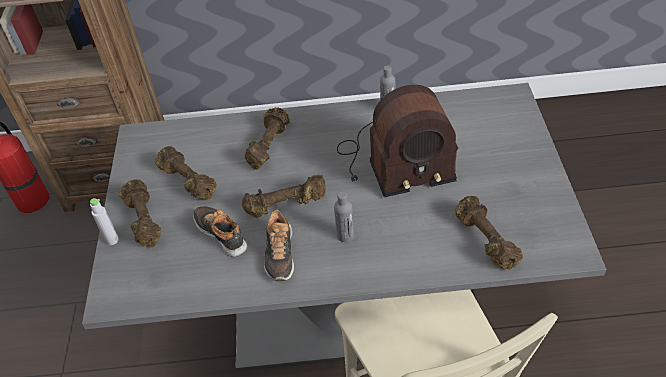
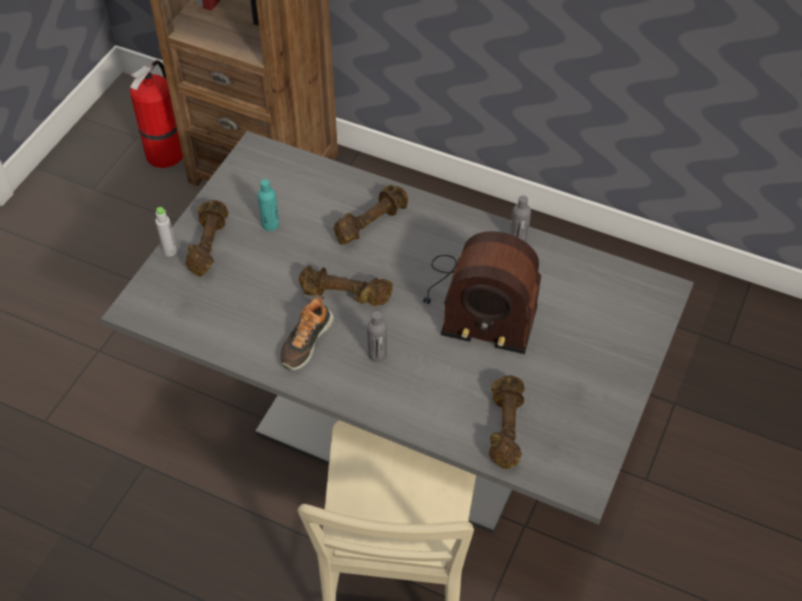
camera: 25 degrees right, 5 degrees up
brown dumbbell [155,146,216,199] -> turquoise bottle [258,179,279,231]
shoe [193,206,247,257] -> none

